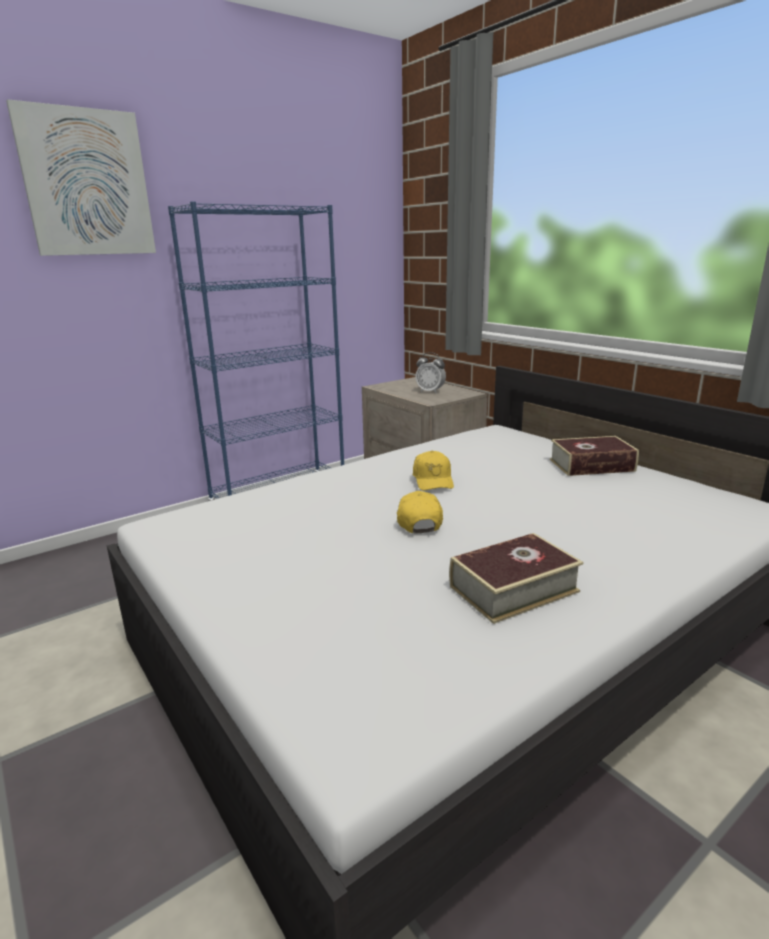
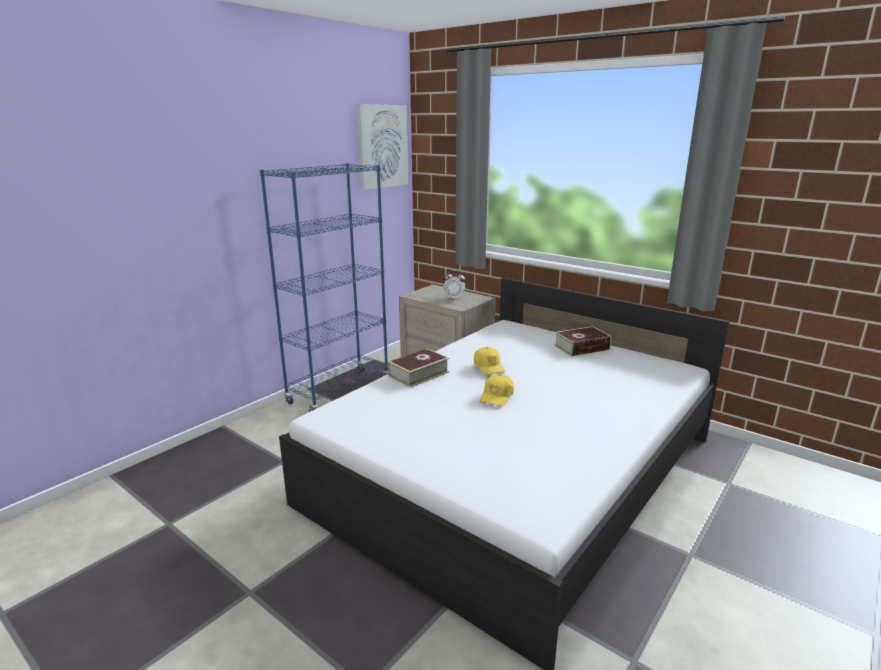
camera: 15 degrees left, 0 degrees up
picture [6,99,156,256] -> picture moved to [356,104,409,190]
yellow cap [397,491,443,533] -> yellow cap turned 135 degrees counterclockwise [480,374,514,406]
book [449,533,584,624] -> book moved to [388,348,449,387]

